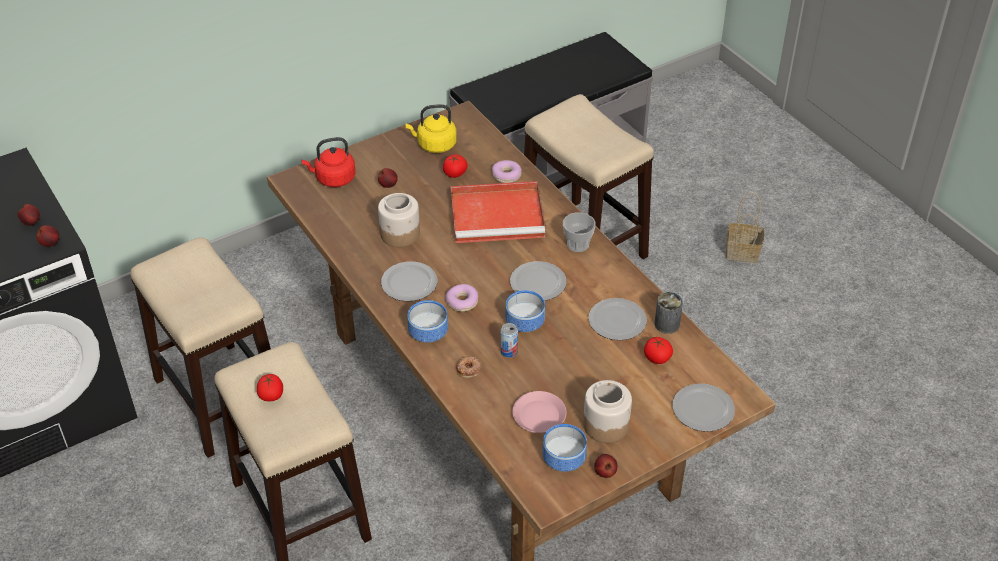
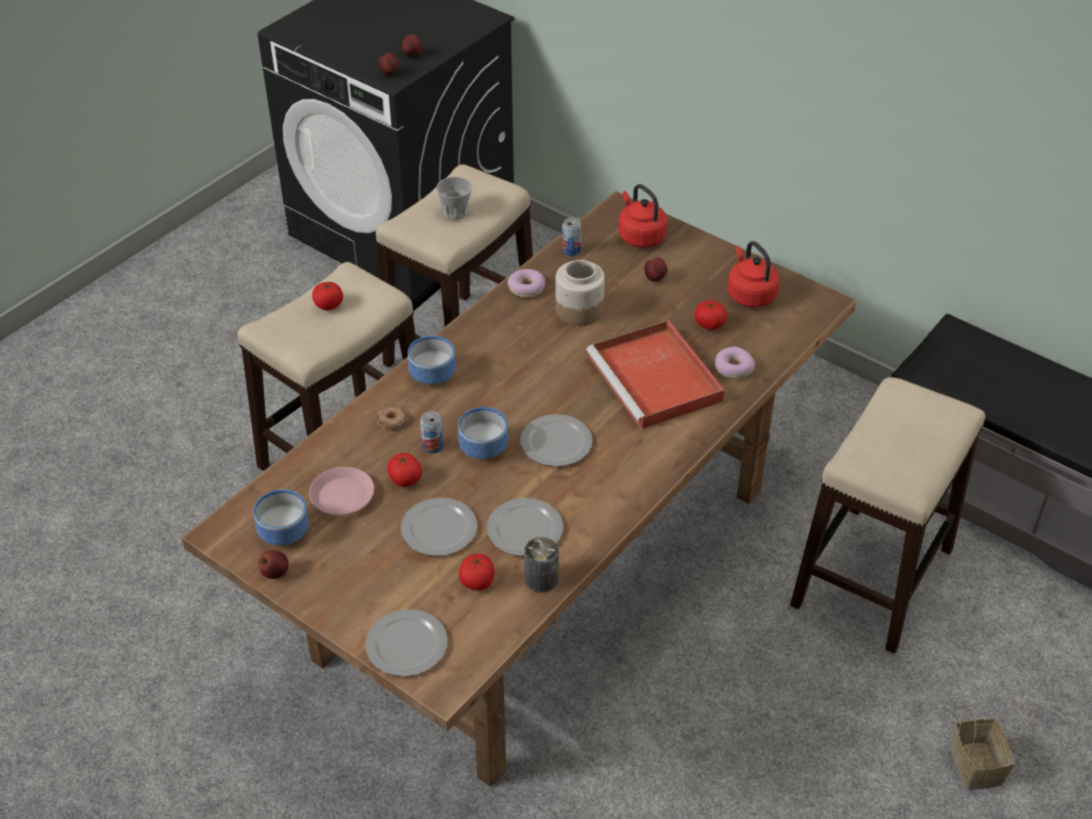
camera: 70 degrees right, 0 degrees up
plate [381,261,437,301] -> plate moved to [401,498,478,556]
yellow kettle [405,104,457,153] -> red kettle [728,241,780,307]
donut [445,284,478,312] -> donut moved to [508,269,546,298]
cup [563,212,596,252] -> cup moved to [436,177,472,220]
jar [583,380,632,443] -> none
none -> tomato [387,452,422,487]
none -> can [562,218,581,256]

